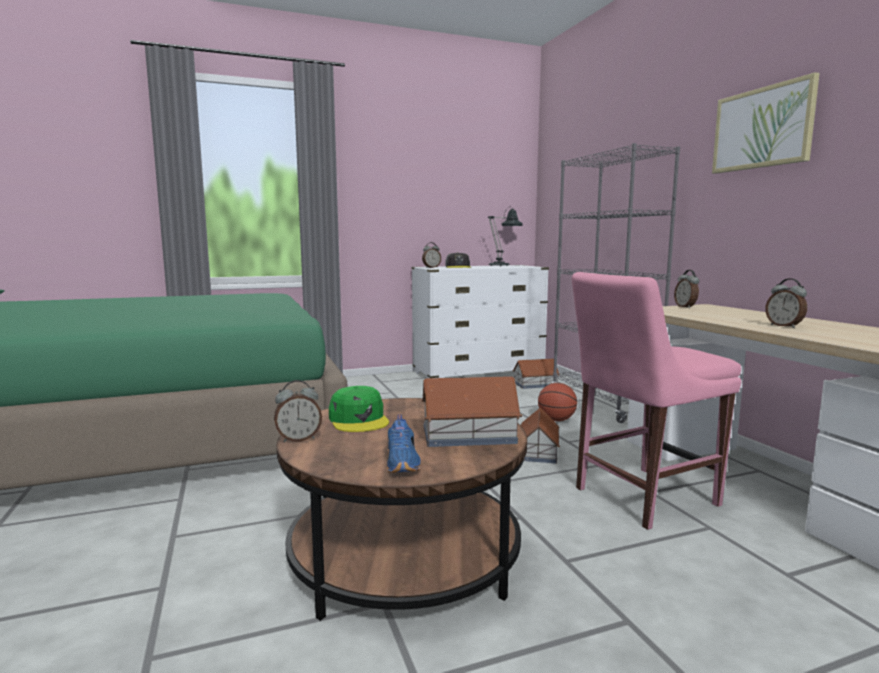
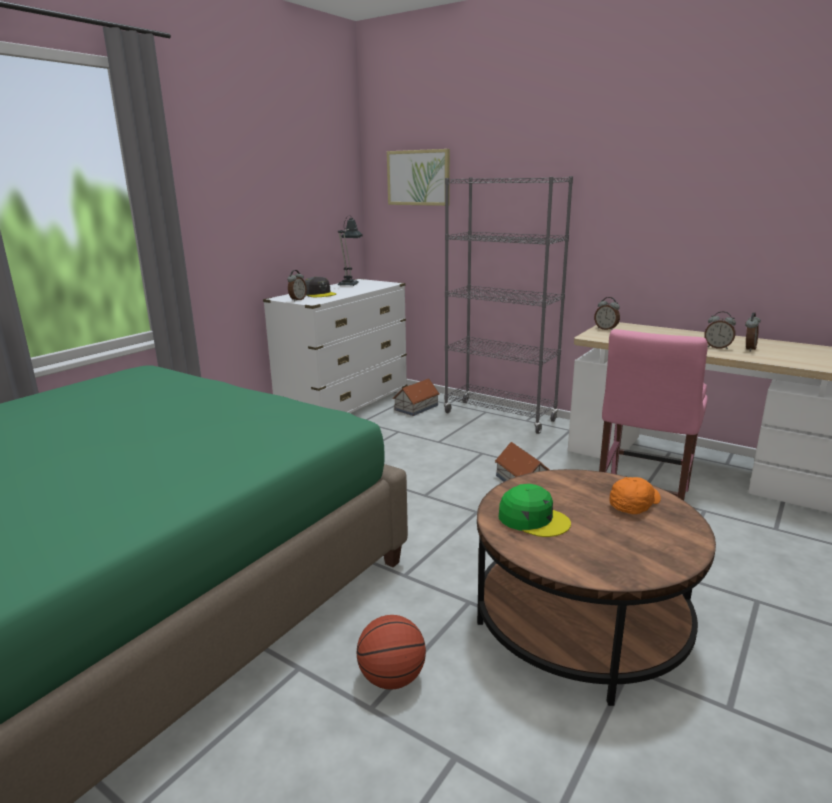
camera: 35 degrees left, 10 degrees up
alarm clock [274,380,322,442] -> alarm clock moved to [745,313,761,352]
blue shoe [387,414,421,473] -> none
toy house [421,376,522,447] -> orange cap [610,477,661,514]
basketball [538,383,577,421] -> basketball moved to [357,615,426,690]
picture [712,72,820,174] -> picture moved to [387,149,450,206]

